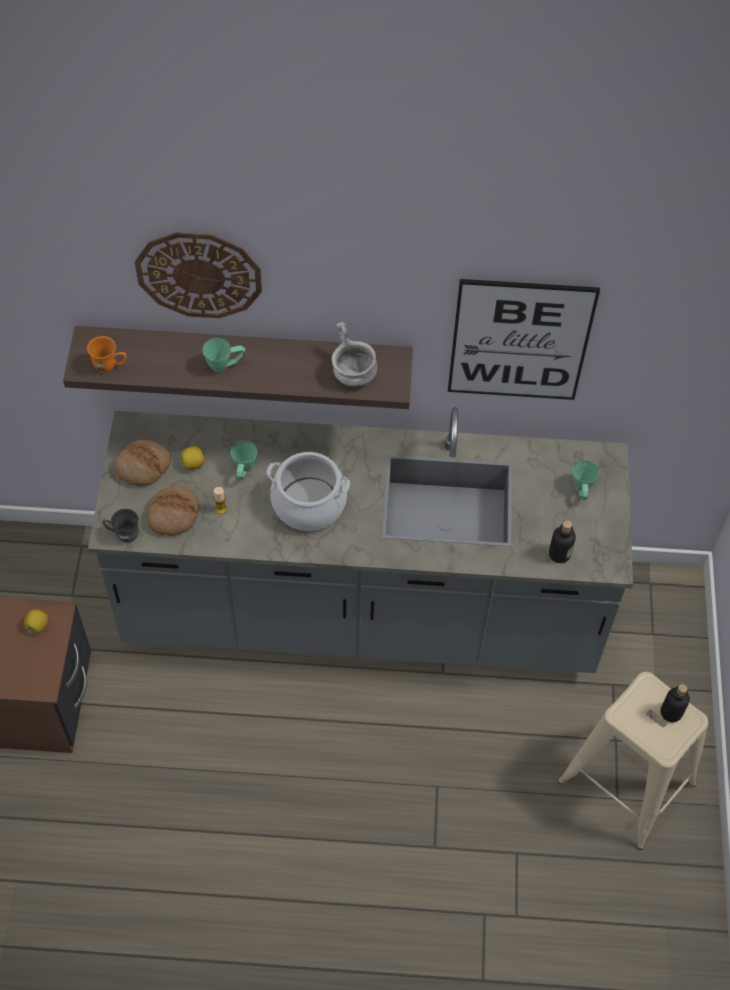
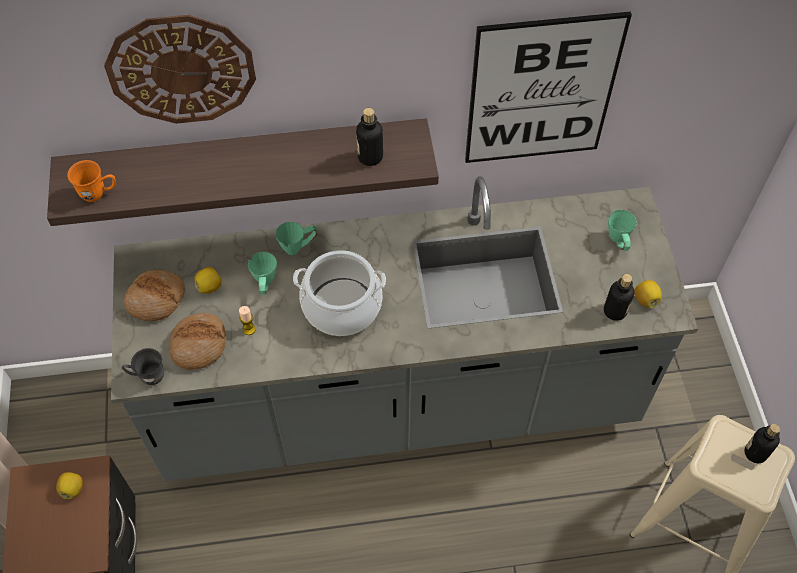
camera: 10 degrees left, 0 degrees up
green mug [202,338,245,372] -> green mug moved to [276,222,317,255]
grey bowl [332,322,378,387] -> bottle [356,108,383,166]
none -> lemon [635,280,662,308]

